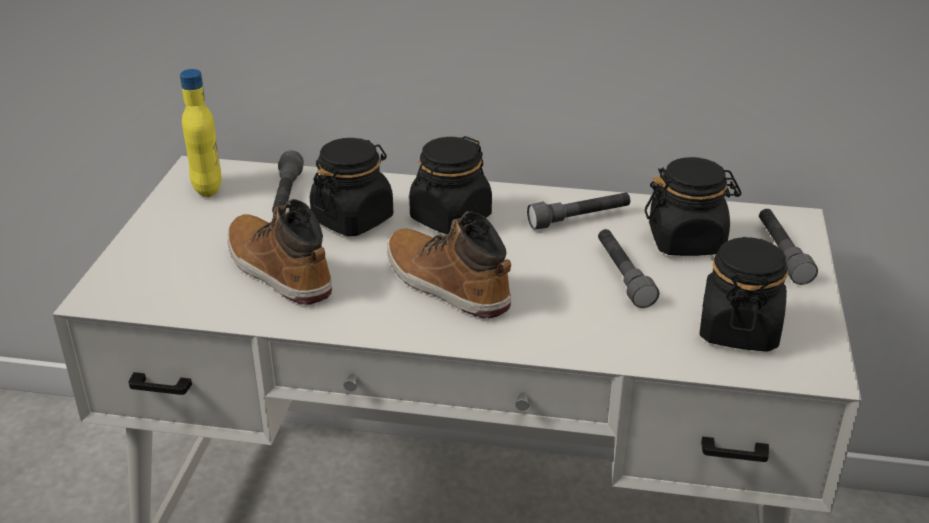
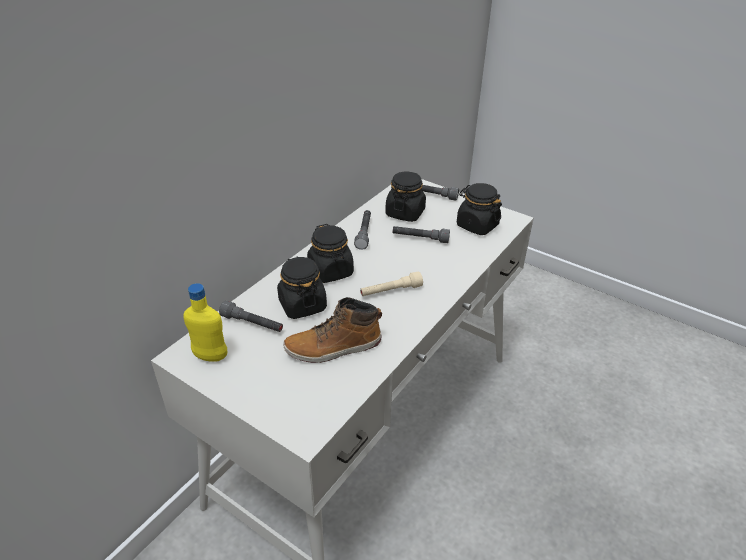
camera: 65 degrees left, 5 degrees up
boot [387,211,511,318] -> beige flashlight [360,271,423,296]

